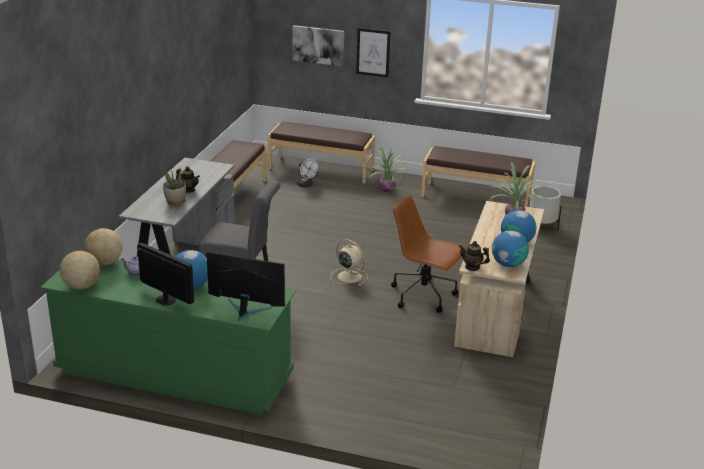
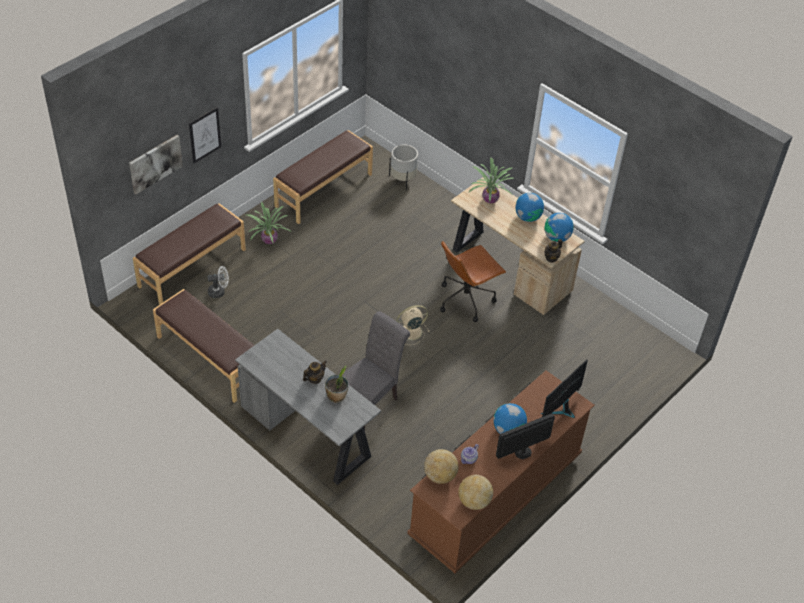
camera: 65 degrees left, 20 degrees up
green dresser [40,259,296,415] -> brown dresser [407,370,595,573]

